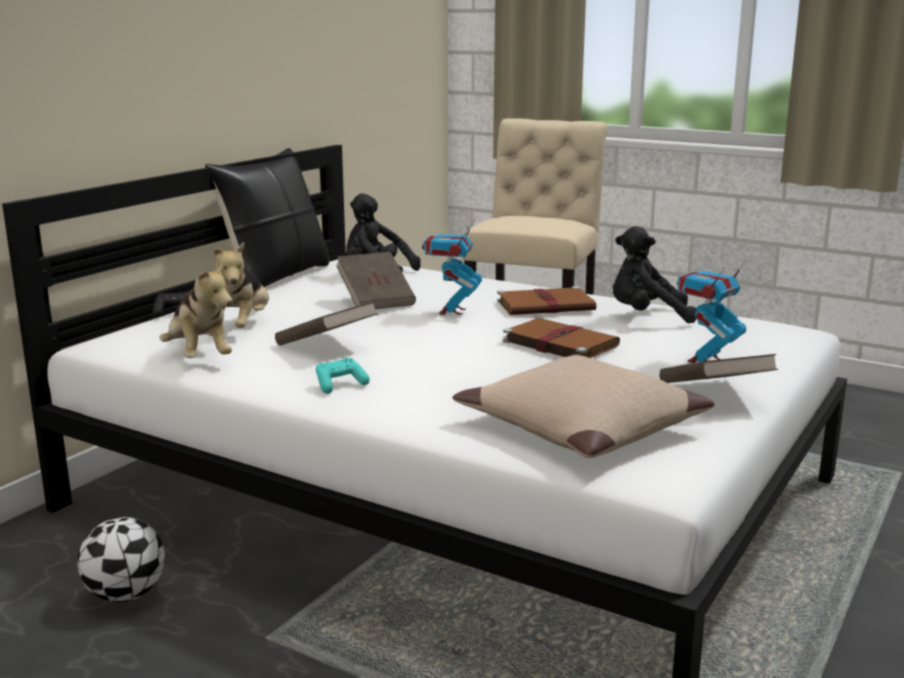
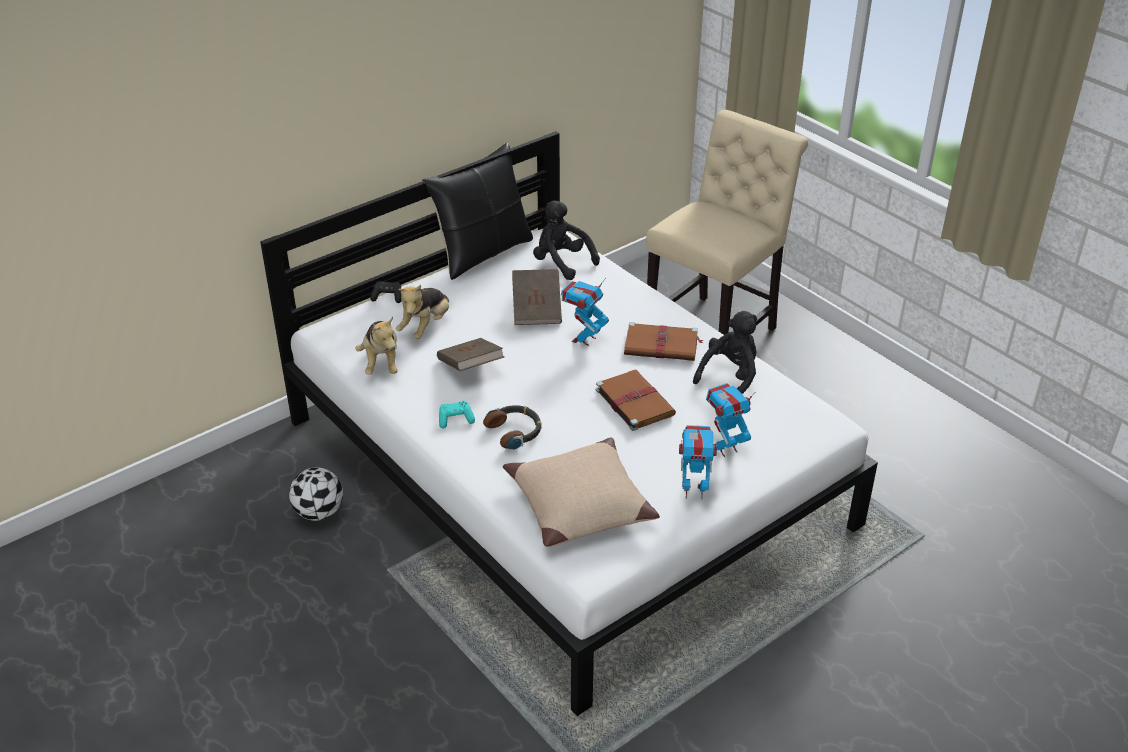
camera: 20 degrees right, 20 degrees up
black plush toy [613,226,697,323] -> black plush toy turned 105 degrees clockwise [693,311,757,394]
brown book [659,354,778,383] -> toy robot [679,425,717,500]
none -> headphones [483,405,542,450]

